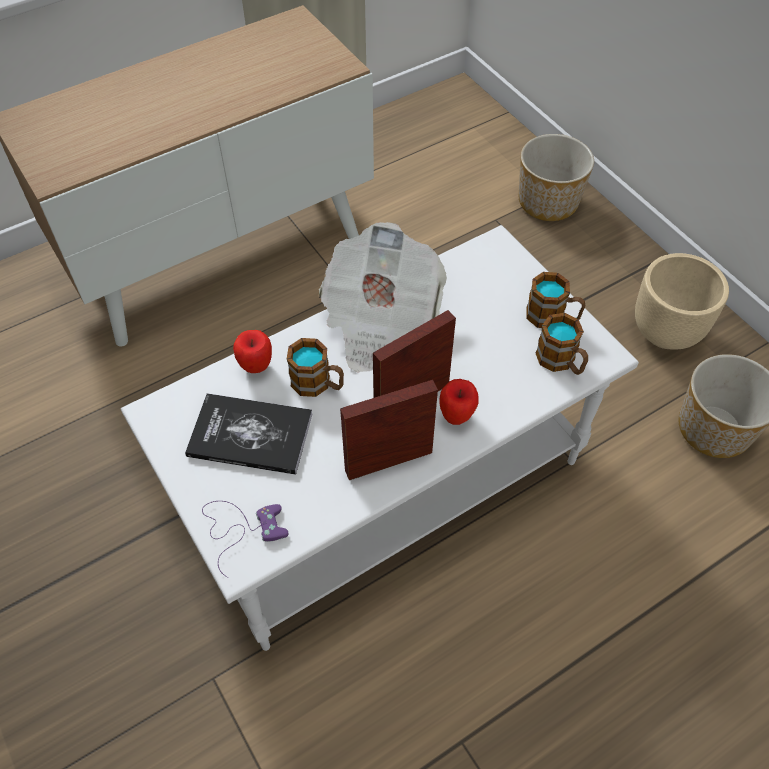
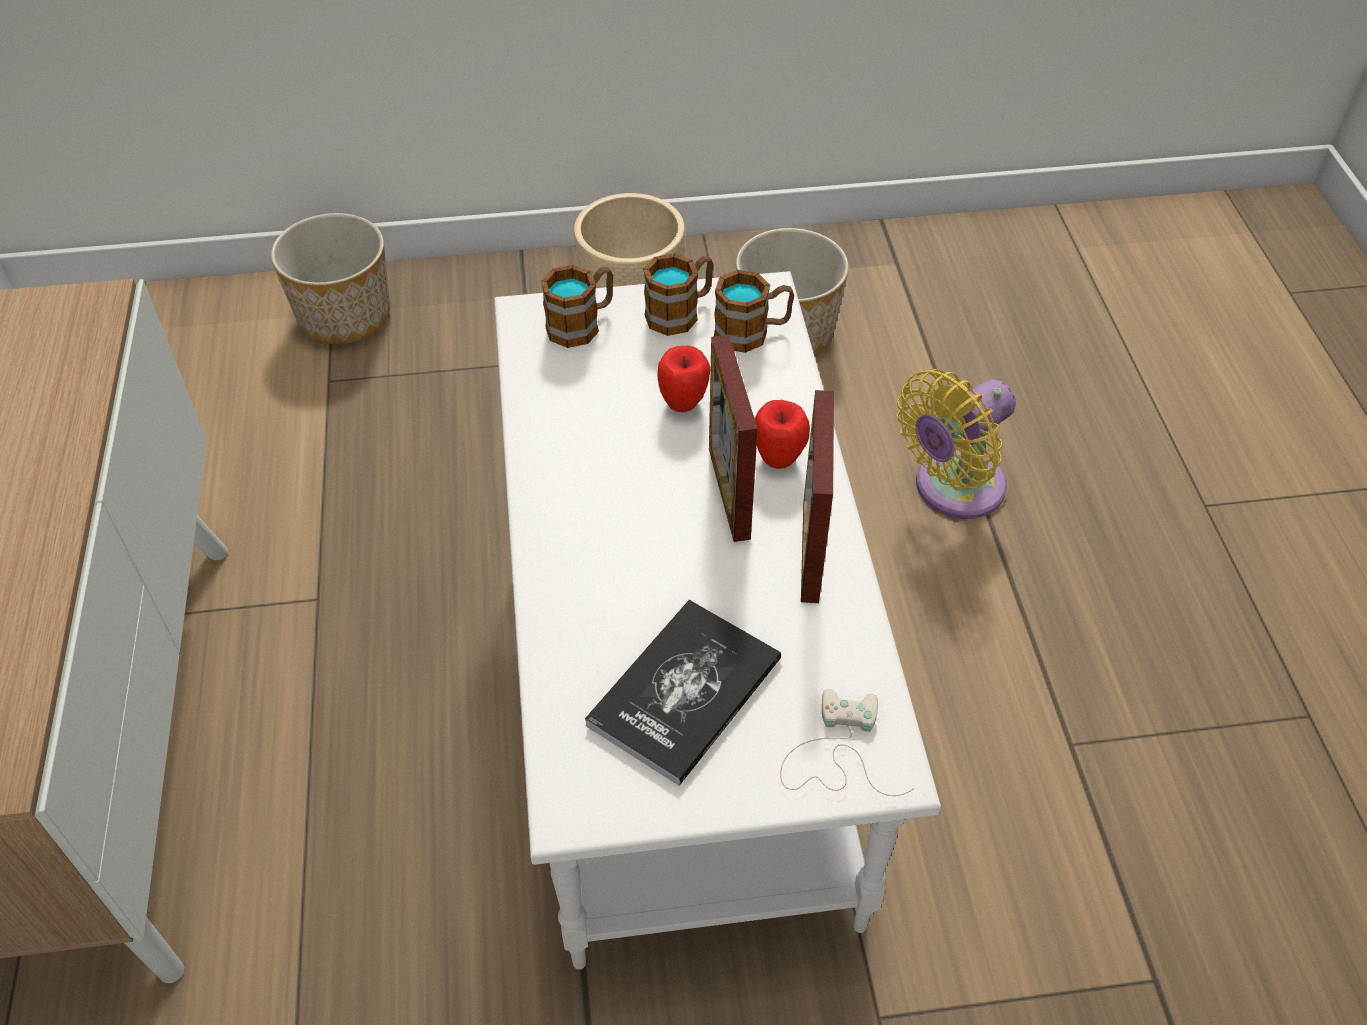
camera: 65 degrees left, 5 degrees down
purple game controller [202,501,288,578] -> white game controller [780,689,914,796]
apple [233,330,272,373] -> apple moved to [658,346,710,412]
mug [287,338,344,397] -> mug moved to [541,265,613,348]
newspaper [319,222,447,373] -> none
none -> yellow fan [897,369,1016,519]

